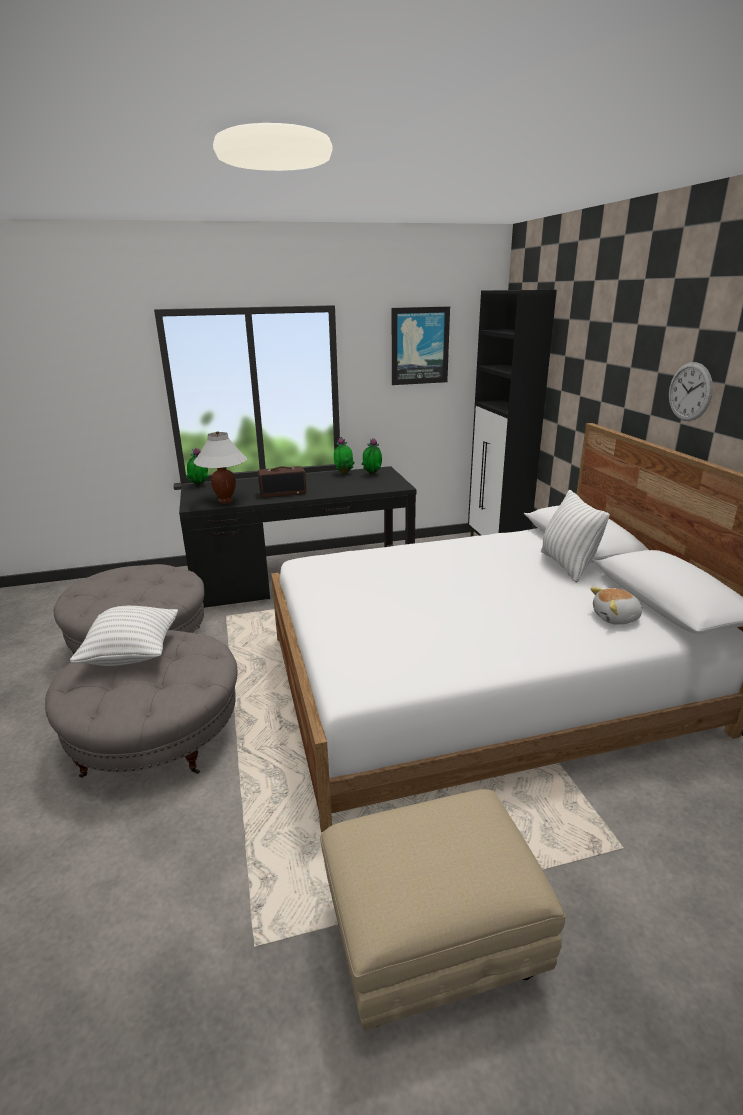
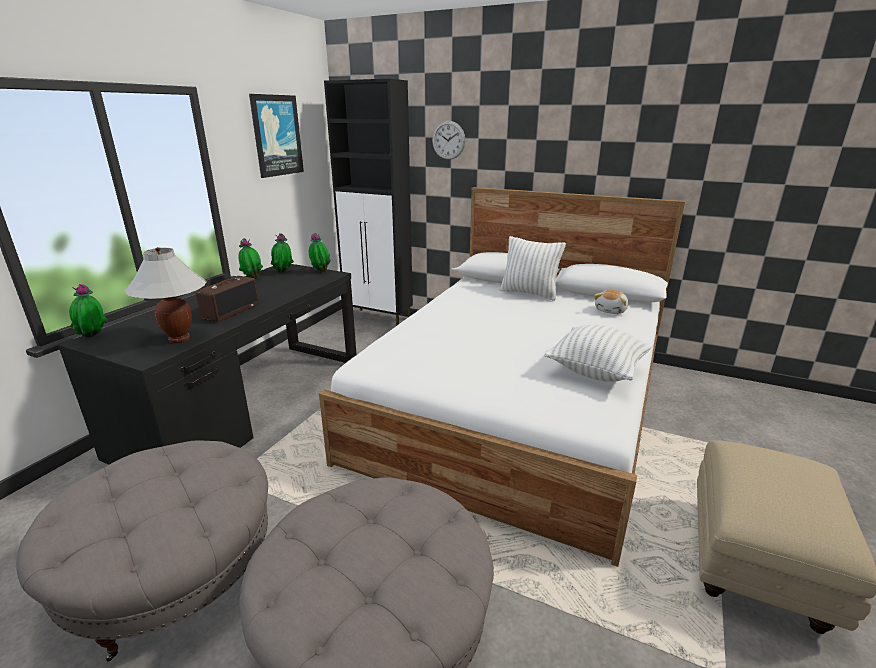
camera: 50 degrees left, 0 degrees up
white pillow [70,606,178,666] -> white pillow moved to [544,325,653,382]
wall clock [669,362,713,421] -> wall clock moved to [432,121,465,160]
none -> potted plant [309,233,331,272]

